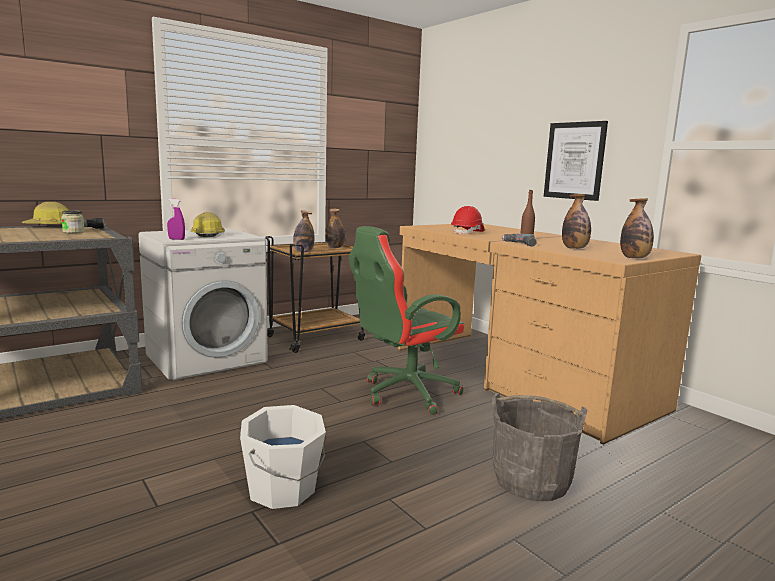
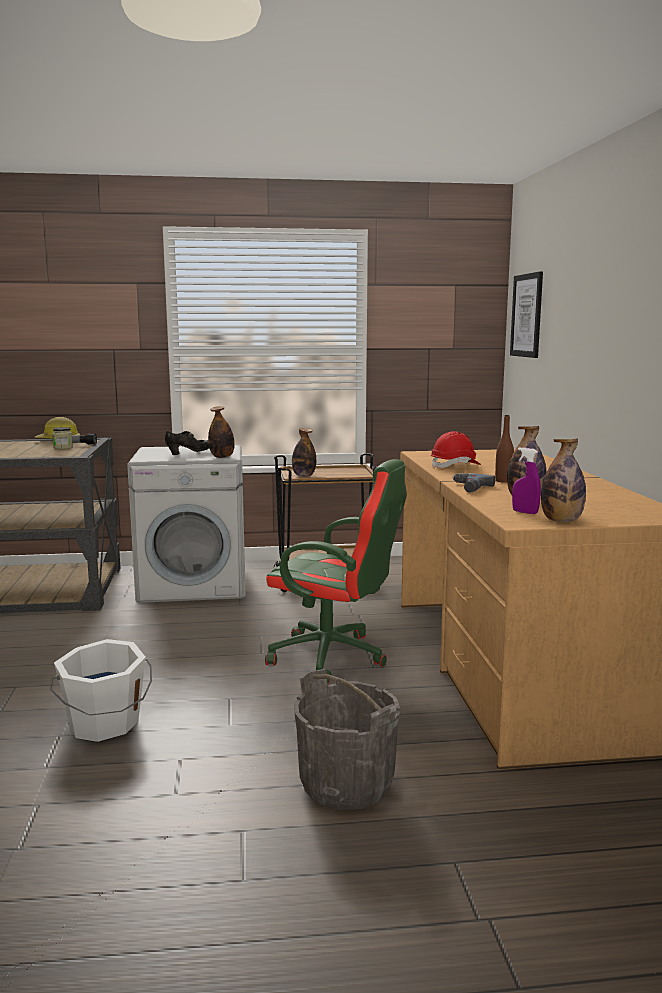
camera: 30 degrees right, 0 degrees up
purple spray bottle [167,198,185,240] -> purple spray bottle moved to [512,447,541,514]
hard hat [191,212,225,237] -> black shoe [165,431,210,455]
bottle [325,209,345,248] -> bottle moved to [208,406,235,458]
green office chair [349,226,464,415] -> green office chair turned 150 degrees counterclockwise [265,459,407,684]
picture [544,121,608,201] -> picture moved to [510,271,543,358]

